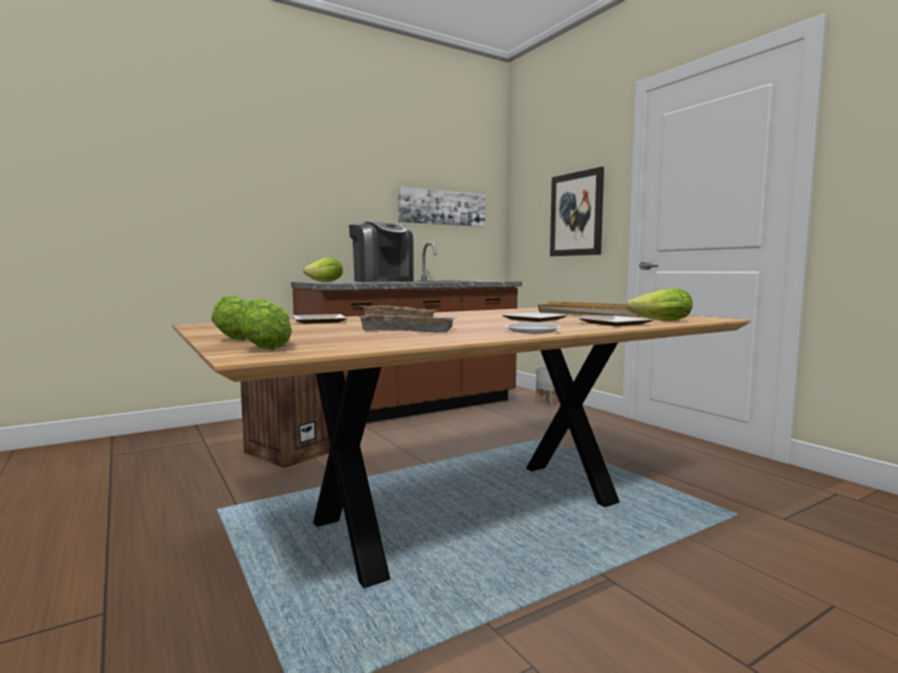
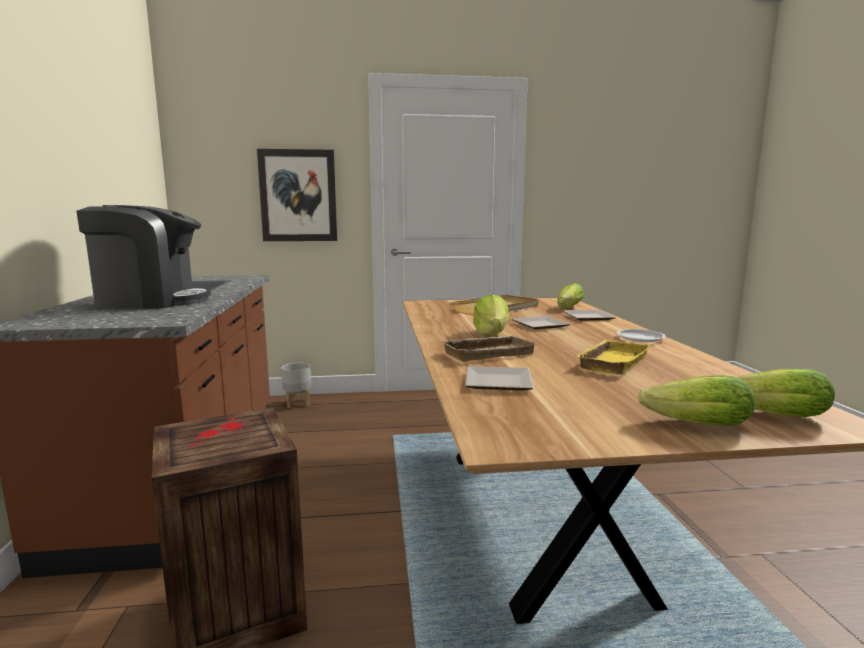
camera: 65 degrees left, 5 degrees up
lettuce [303,257,343,282] -> lettuce moved to [473,295,510,335]
grey tray [358,314,456,332] -> yellow tray [577,340,650,375]
picture [398,187,485,227] -> none

